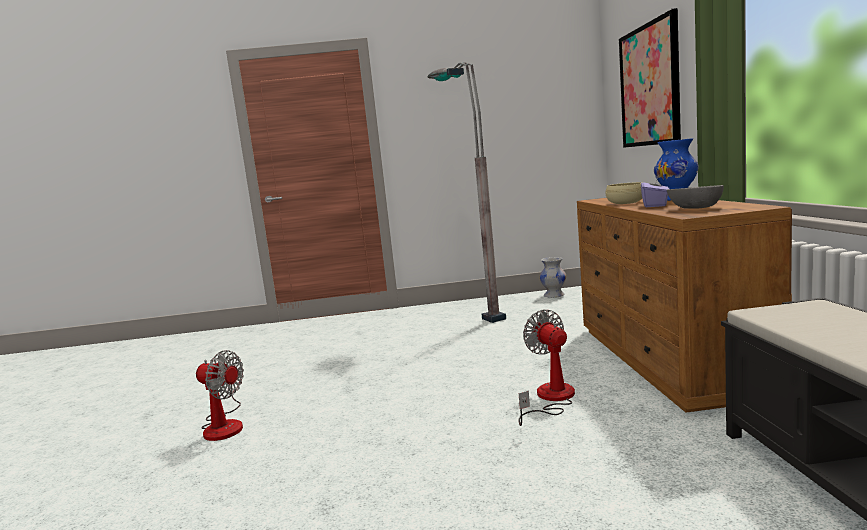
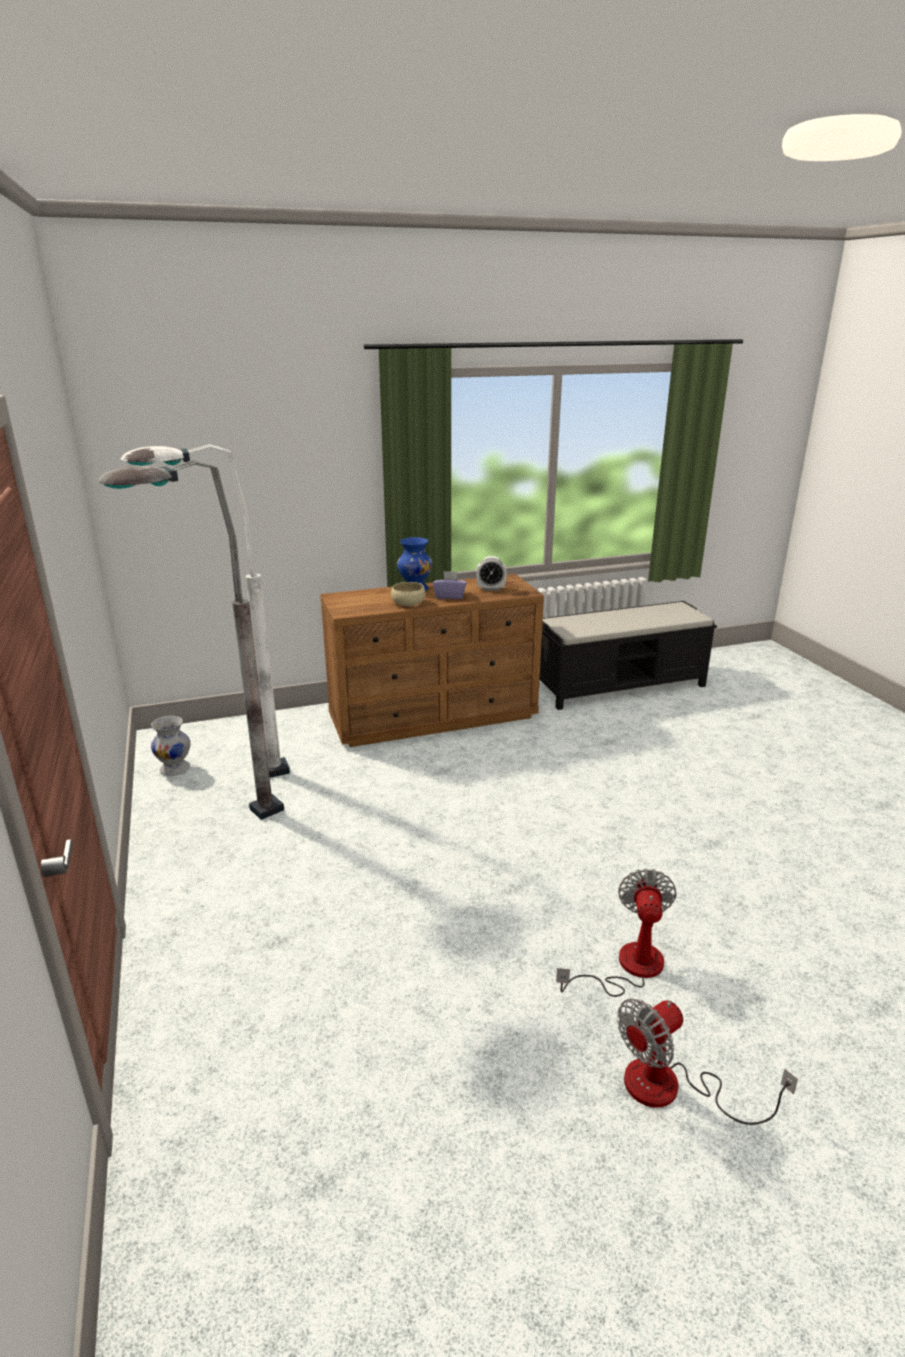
camera: 105 degrees left, 15 degrees up
fan [519,309,575,426] -> fan moved to [617,999,798,1125]
picture [619,8,681,148] -> none
grey bowl [667,185,724,209] -> alarm clock [476,556,507,591]
none -> white floor lamp [121,444,290,778]

